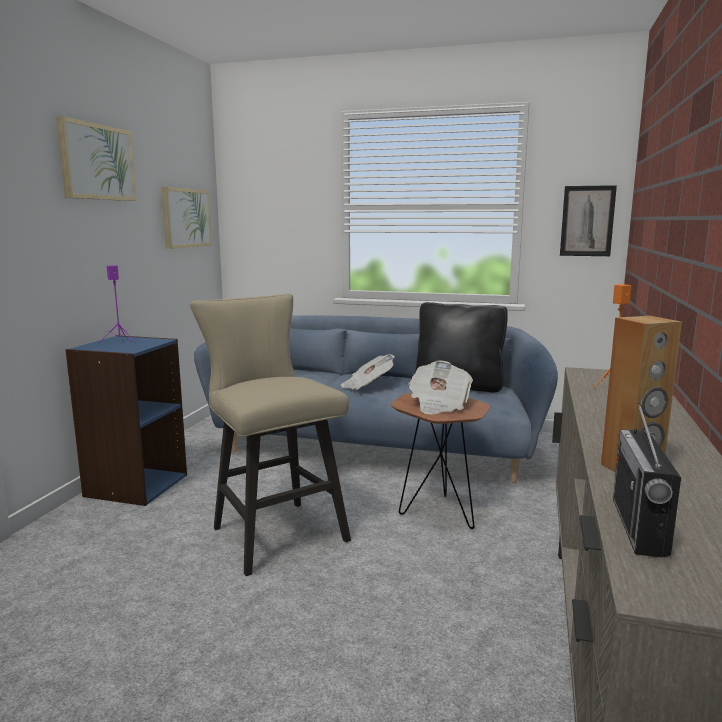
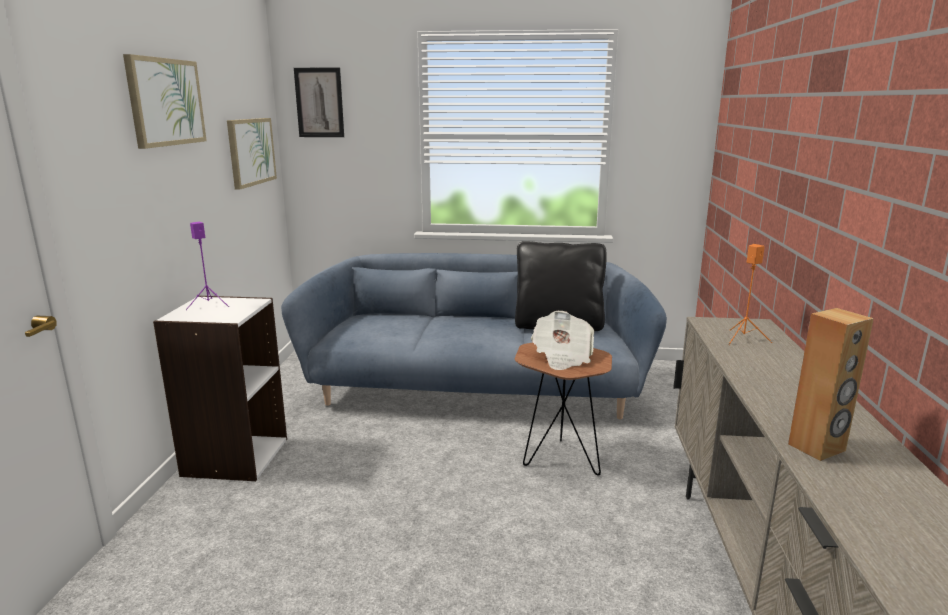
camera: 10 degrees left, 5 degrees up
blue bookcase [65,335,187,506] -> white bookcase [153,296,287,481]
beige stool [190,294,351,576] -> none
newspaper [341,354,395,390] -> none
picture [560,185,617,256] -> picture moved to [294,67,344,137]
radio [613,402,681,557] -> none

